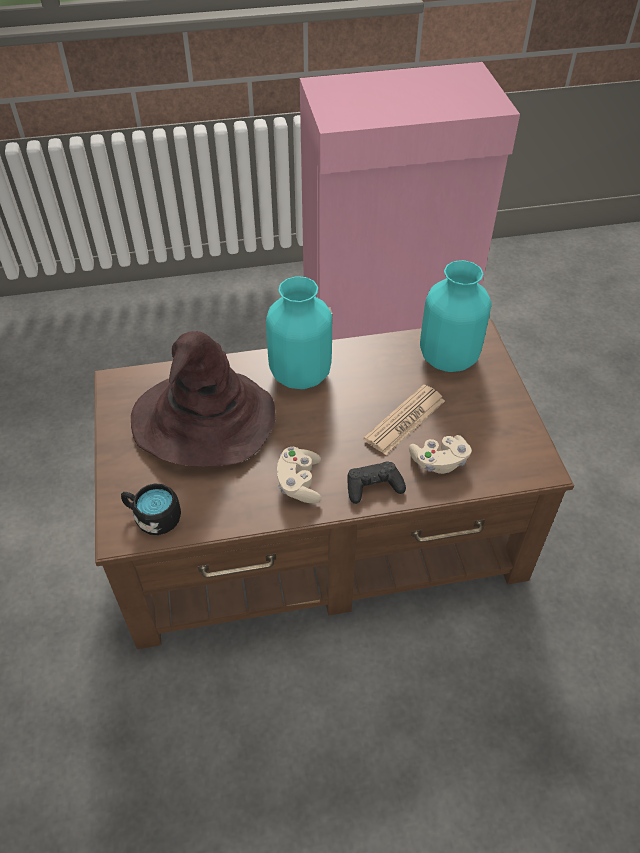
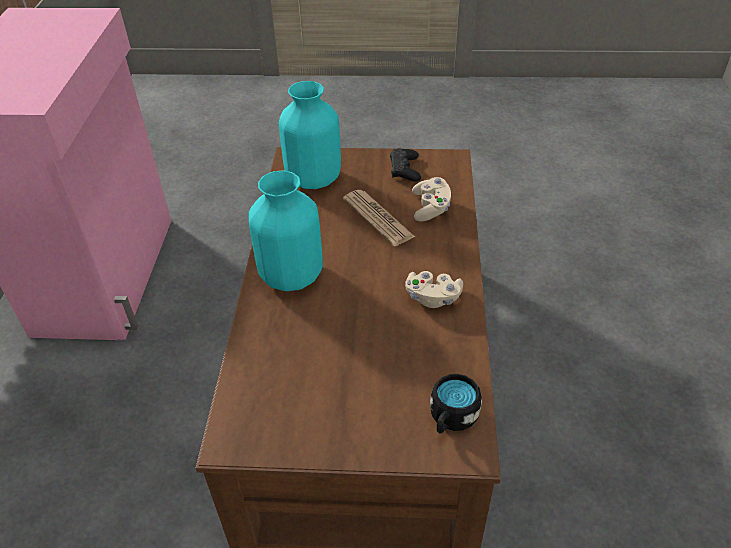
camera: 75 degrees left, 5 degrees down
brown hat [131,331,276,467] -> none
black game controller [348,461,406,504] -> black game controller moved to [390,148,421,182]

